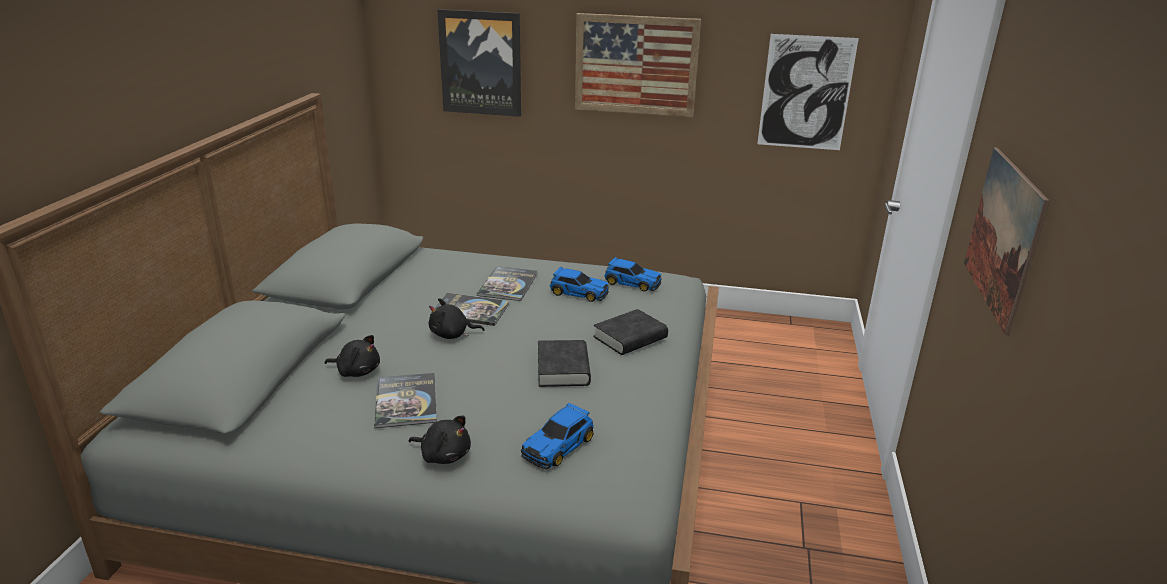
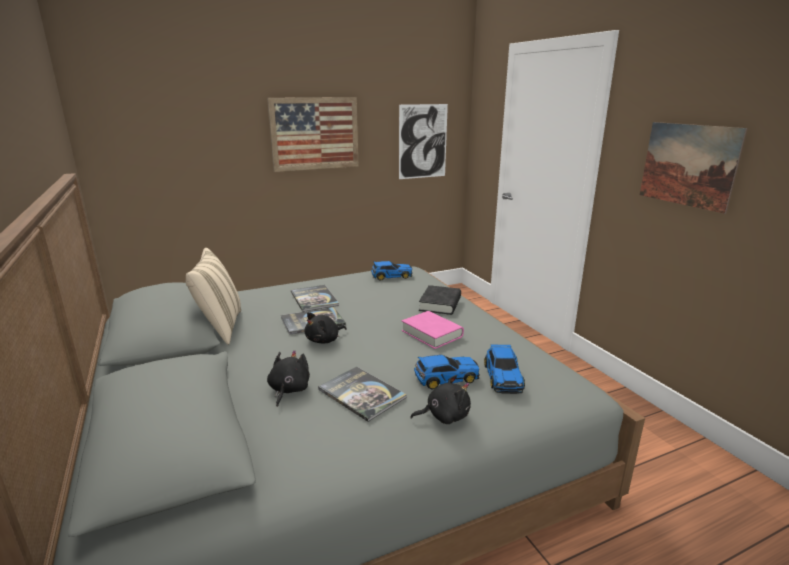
camera: 35 degrees left, 5 degrees down
black plush toy [325,335,380,377] -> black plush toy turned 60 degrees counterclockwise [267,350,310,407]
picture [437,9,521,117] -> none
black book [538,340,591,387] -> pink book [402,311,464,349]
toy car [550,267,609,302] -> toy car moved to [414,355,480,390]
none -> beige pillow [186,248,241,345]

